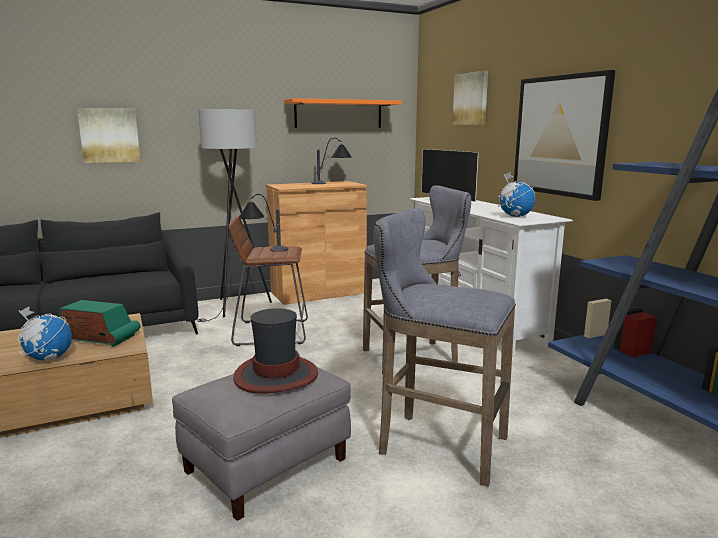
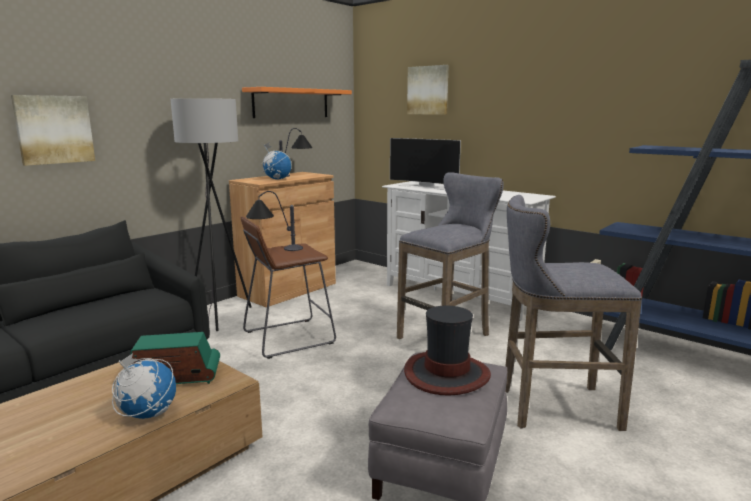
camera: 25 degrees left, 0 degrees up
globe [498,172,535,217] -> globe moved to [262,143,291,180]
picture [514,70,615,201] -> none

